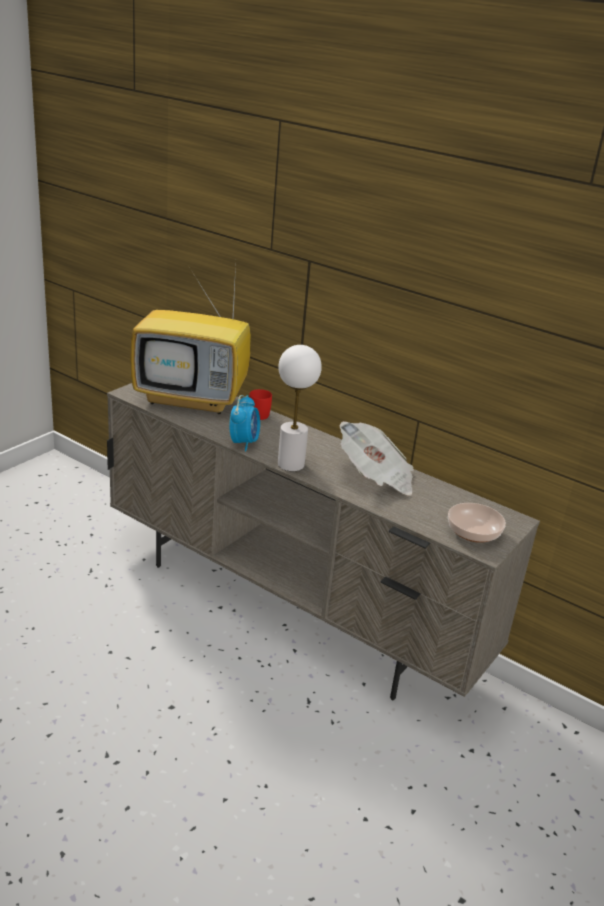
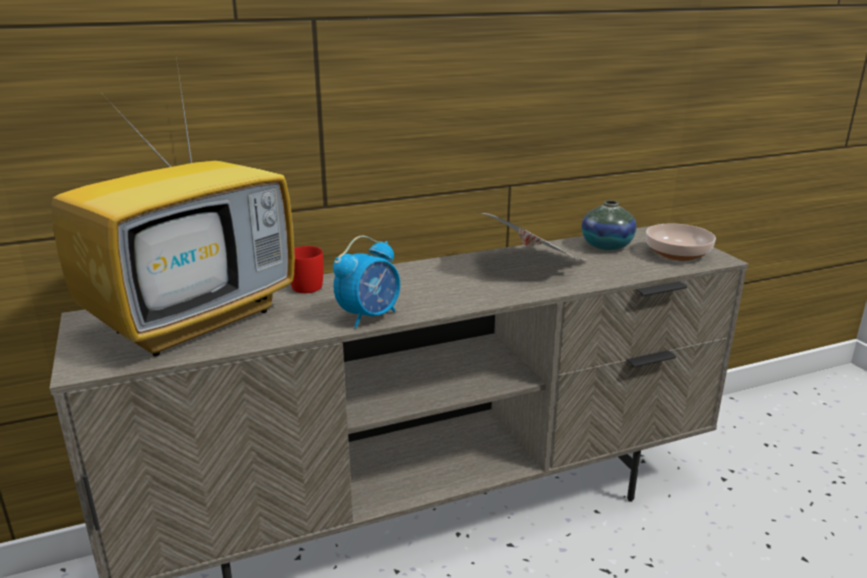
camera: 55 degrees left, 5 degrees down
alarm clock [229,395,260,451] -> alarm clock turned 90 degrees clockwise [333,236,400,328]
white table lamp [278,345,322,471] -> none
none -> vase [582,201,637,250]

